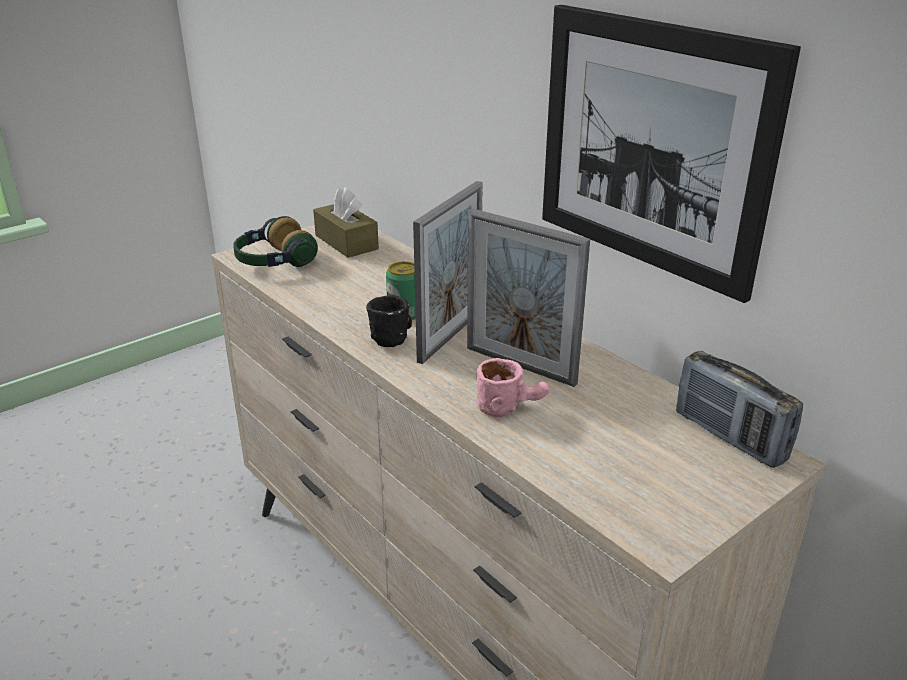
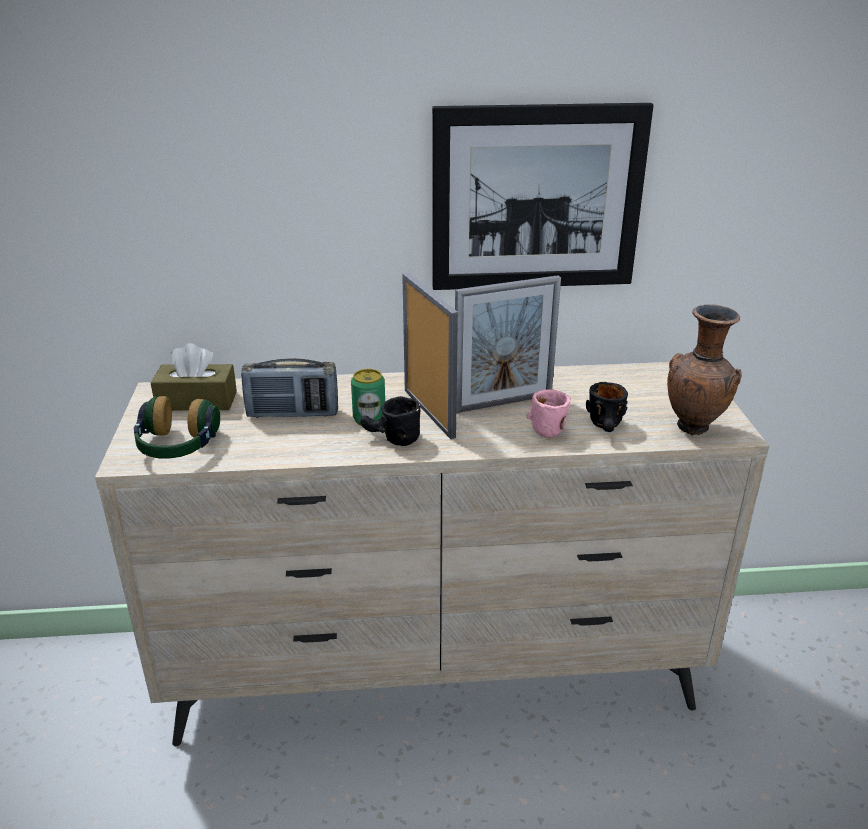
camera: 55 degrees left, 0 degrees up
radio [676,351,803,468] -> radio moved to [241,358,338,418]
none -> black mug [586,382,628,432]
none -> brown vase [667,304,741,435]

